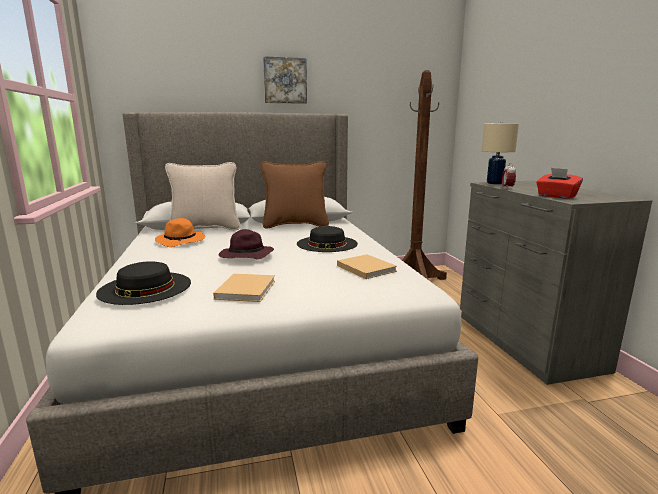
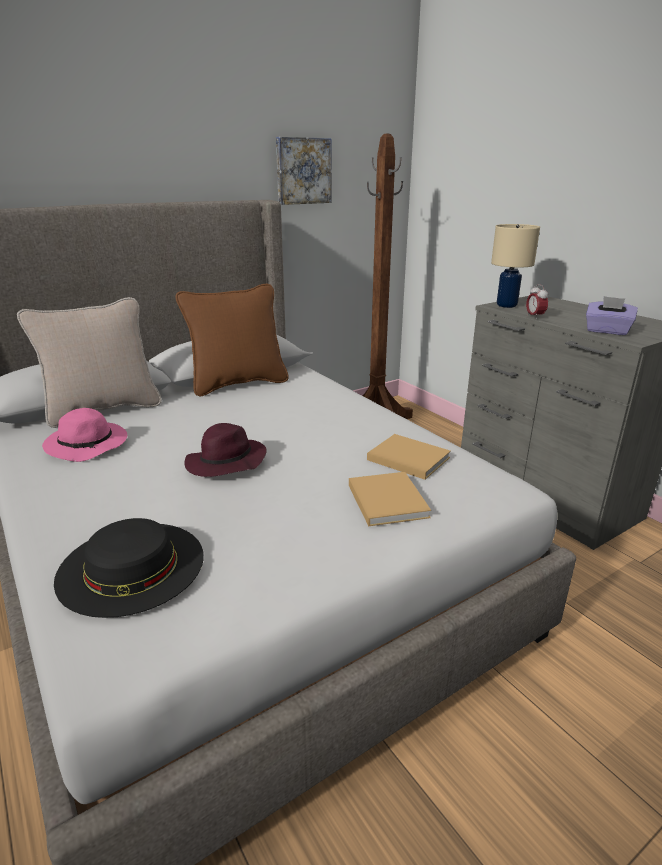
camera: 20 degrees left, 10 degrees up
orange hat [155,218,205,247] -> pink hat [42,408,127,462]
beige book [213,274,275,302] -> beige book moved to [349,472,431,526]
picture [263,56,307,104] -> picture moved to [276,137,331,205]
black hat [297,226,358,252] -> none
red tissue box [536,168,583,199] -> purple tissue box [586,296,638,335]

